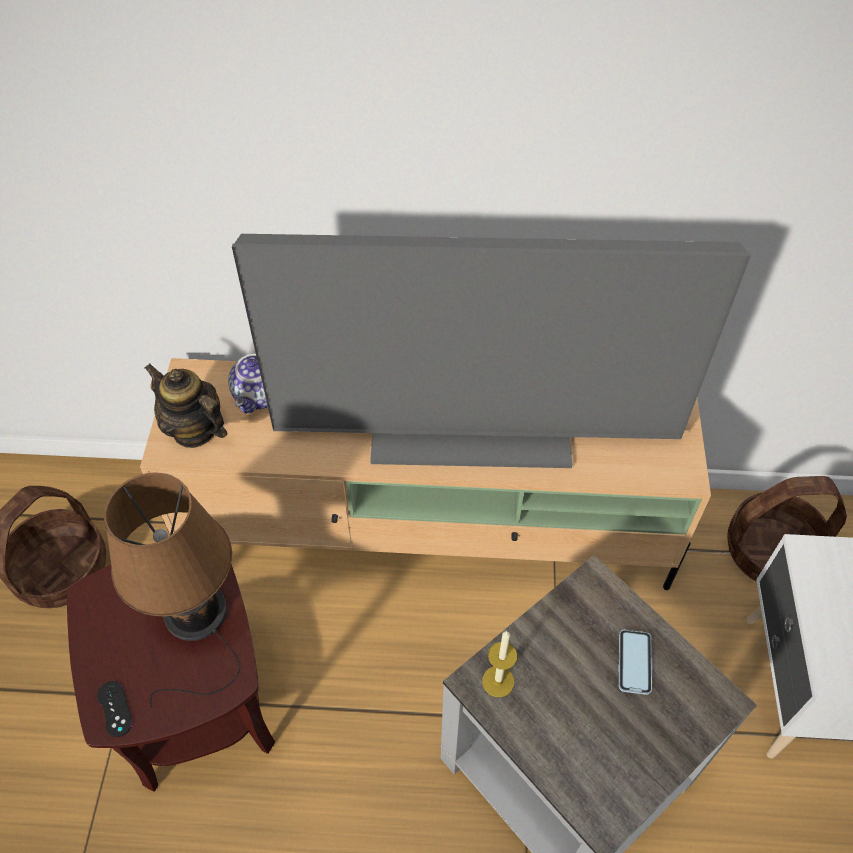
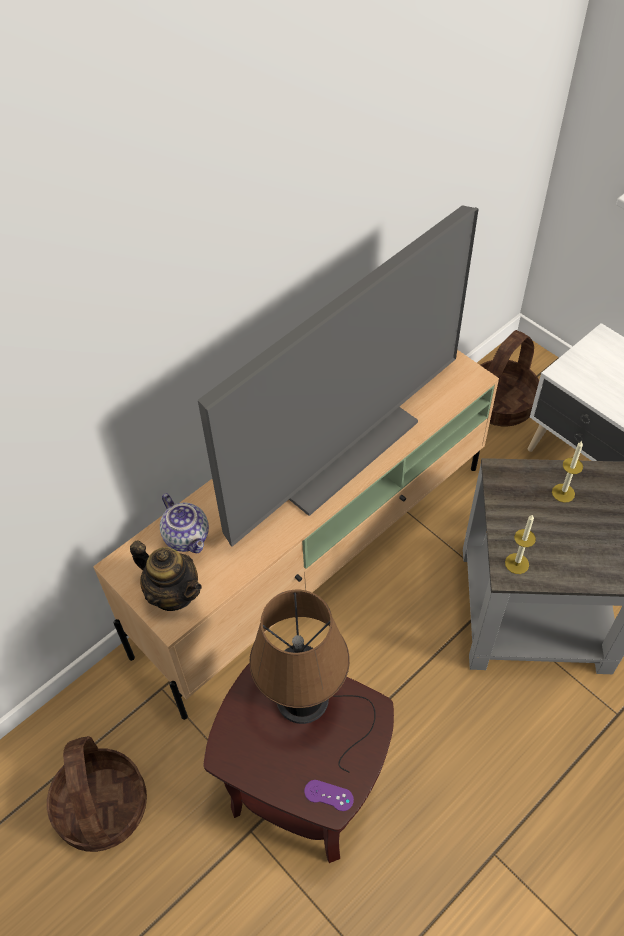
camera: 45 degrees left, 0 degrees up
black game controller [97,681,132,737] -> purple game controller [304,780,354,811]
teapot [144,364,228,448] -> teapot turned 135 degrees counterclockwise [130,541,202,611]
phone [618,630,652,695] -> candle [552,441,583,503]

